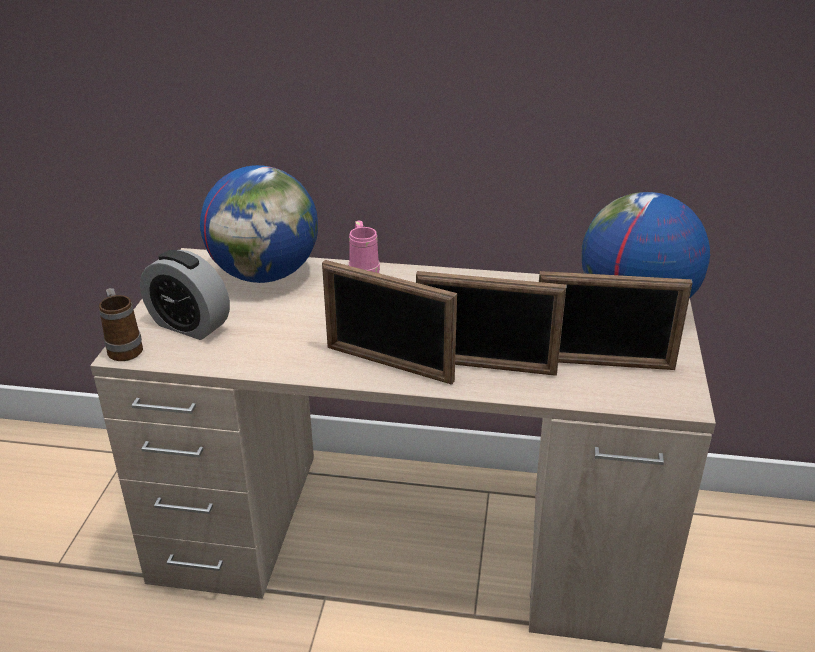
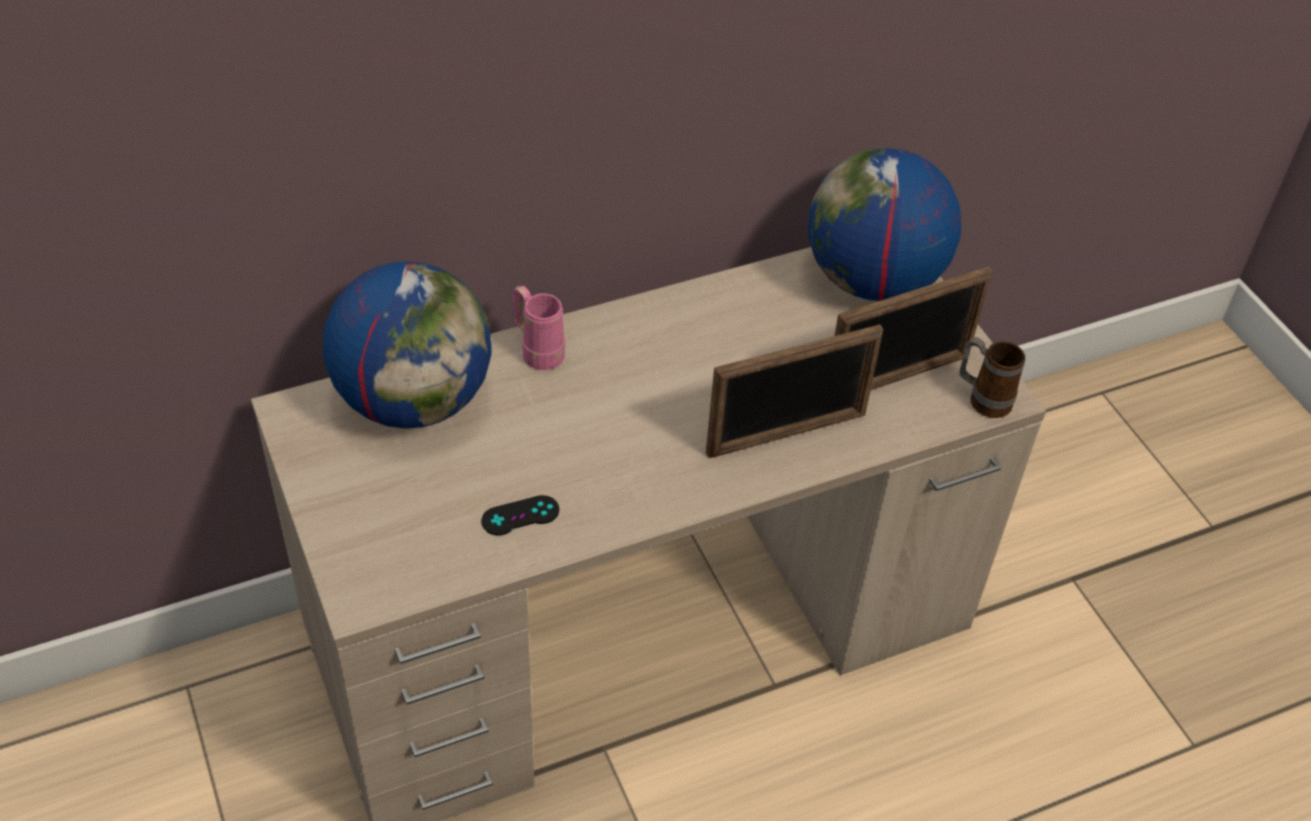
camera: 35 degrees left, 15 degrees up
mug [99,288,143,361] -> mug moved to [960,337,1025,418]
alarm clock [140,250,230,340] -> none
picture frame [322,260,457,385] -> none
none -> black game controller [481,495,559,536]

